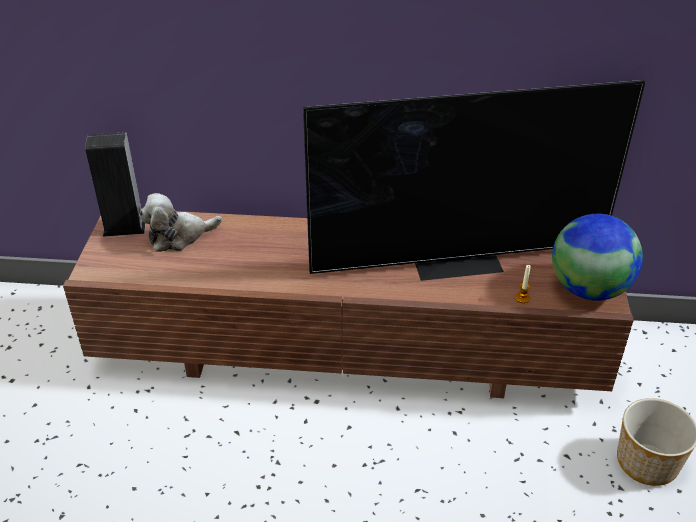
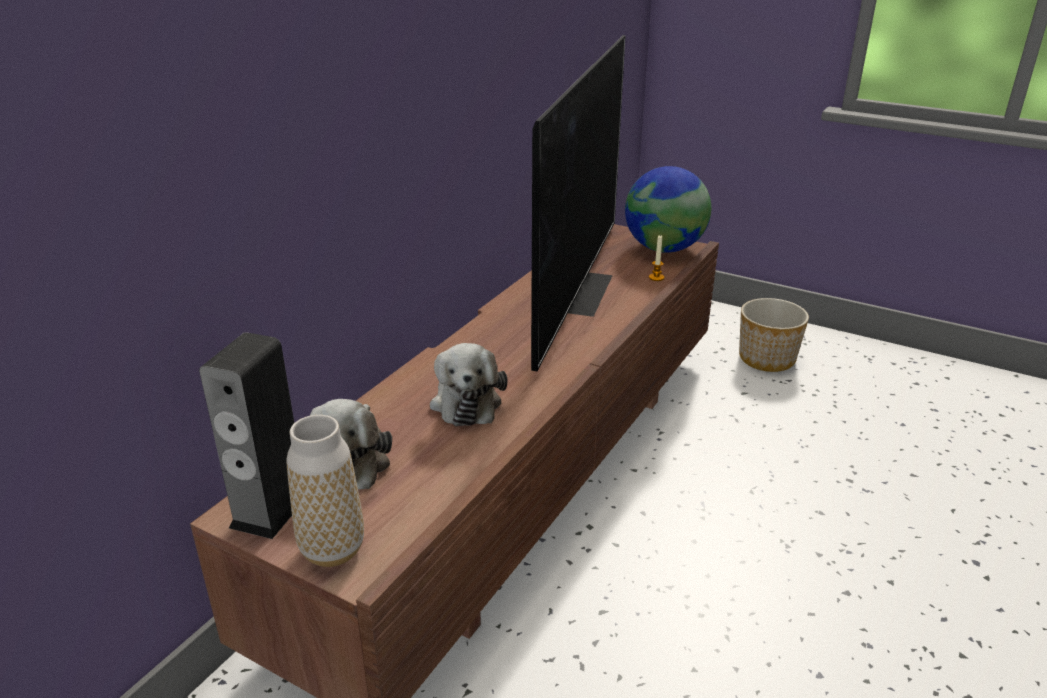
camera: 65 degrees left, 10 degrees down
none -> vase [286,415,364,567]
none -> plush toy [430,343,507,426]

